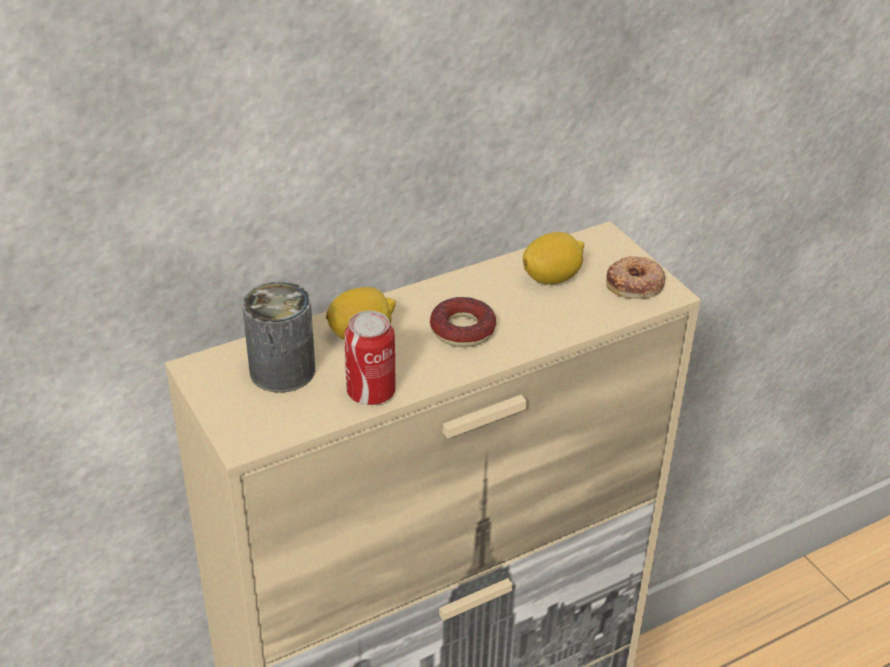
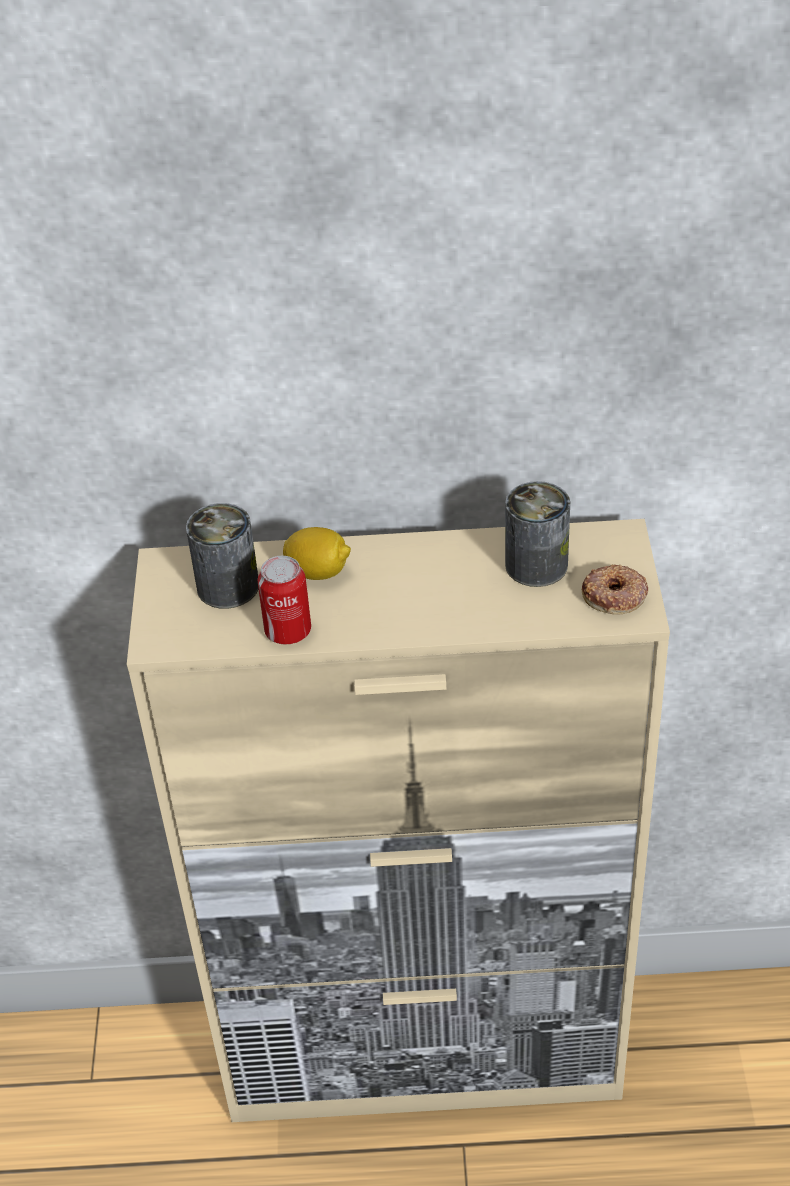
camera: 30 degrees right, 5 degrees up
donut [430,297,496,347] -> none
lemon [523,232,584,285] -> can [505,481,570,587]

